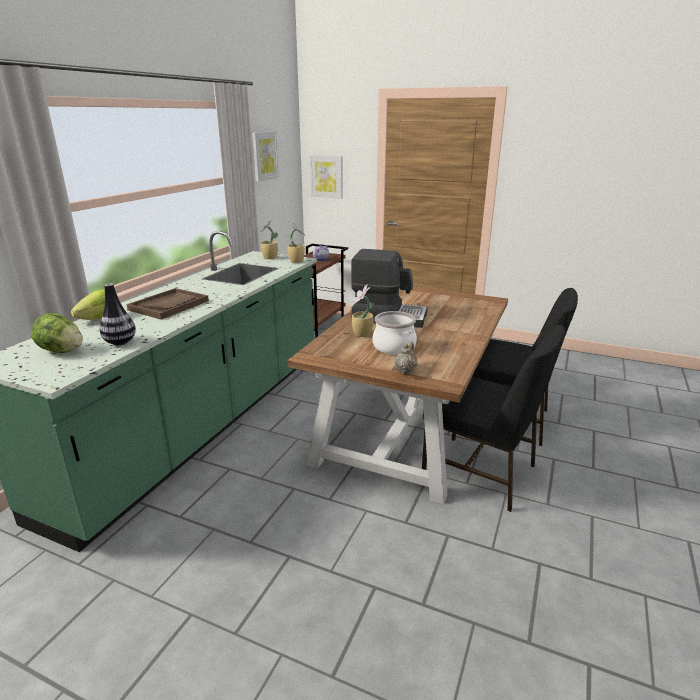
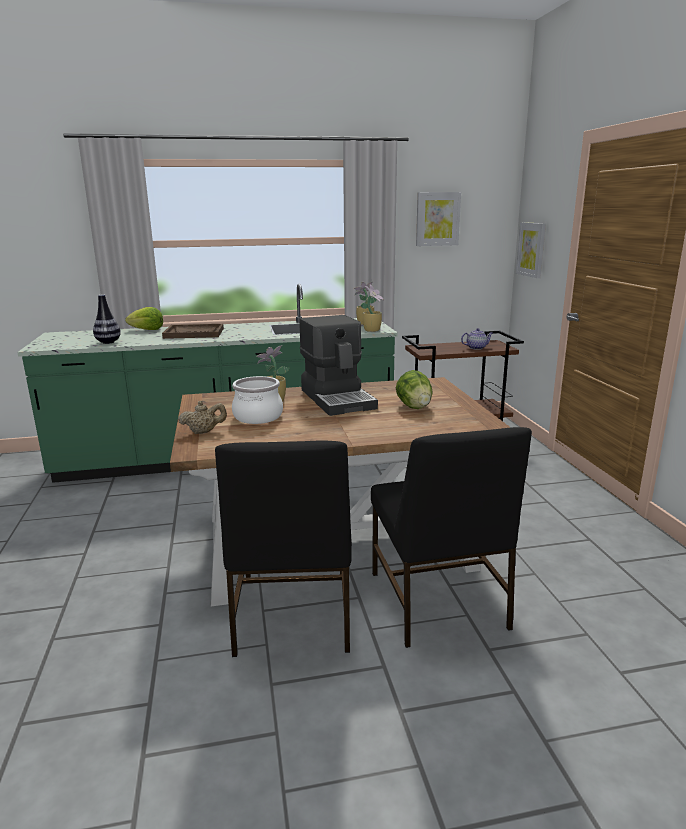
camera: 55 degrees right, 5 degrees down
lettuce [31,313,83,353] -> lettuce moved to [396,370,433,409]

